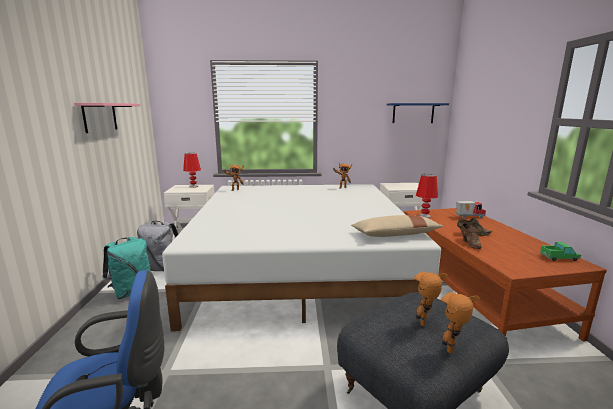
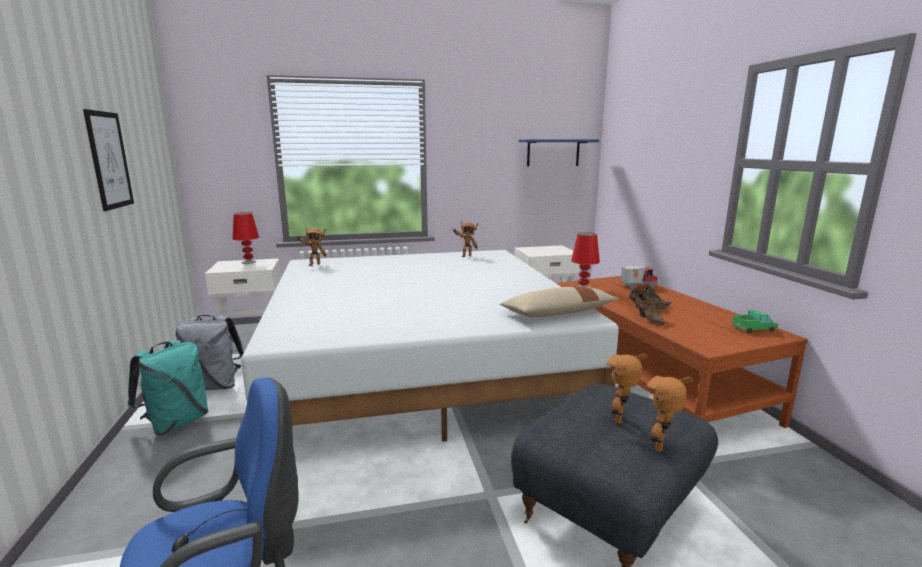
camera: 10 degrees left, 0 degrees up
pink shelf [74,103,140,133] -> picture [83,109,134,211]

